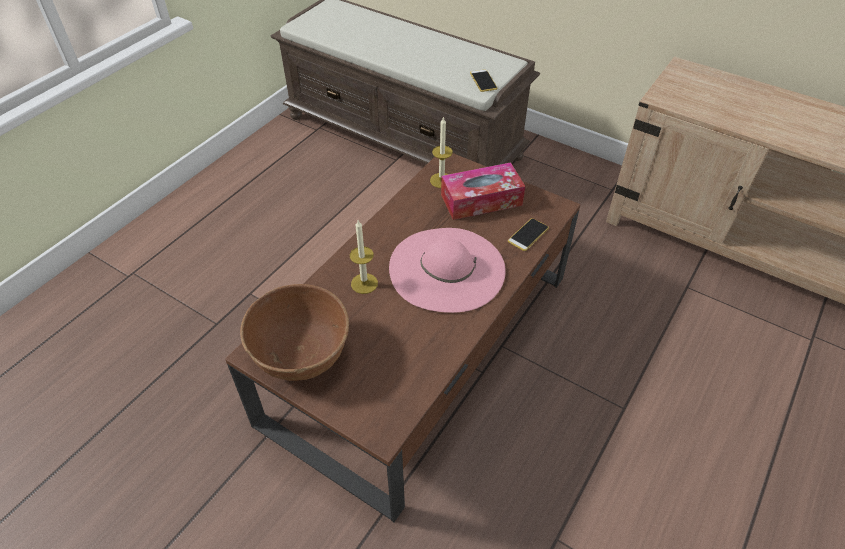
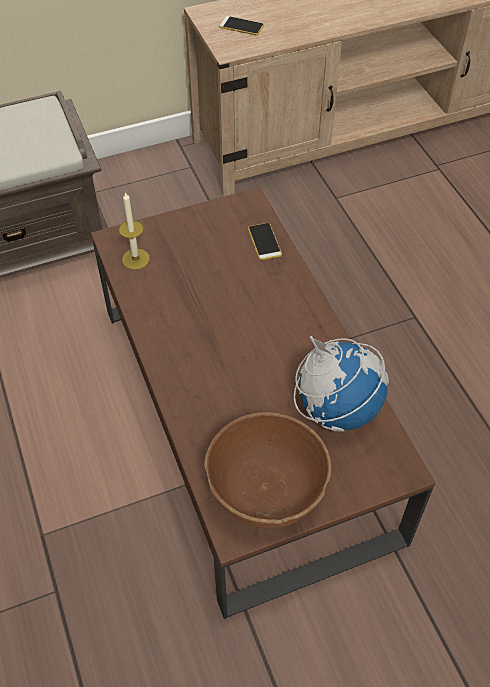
camera: 55 degrees left, 5 degrees up
candle [350,220,378,294] -> none
pink hat [389,228,506,313] -> none
tissue box [441,162,525,220] -> none
phone [470,69,498,92] -> phone moved to [219,16,264,36]
none -> globe [294,336,389,432]

